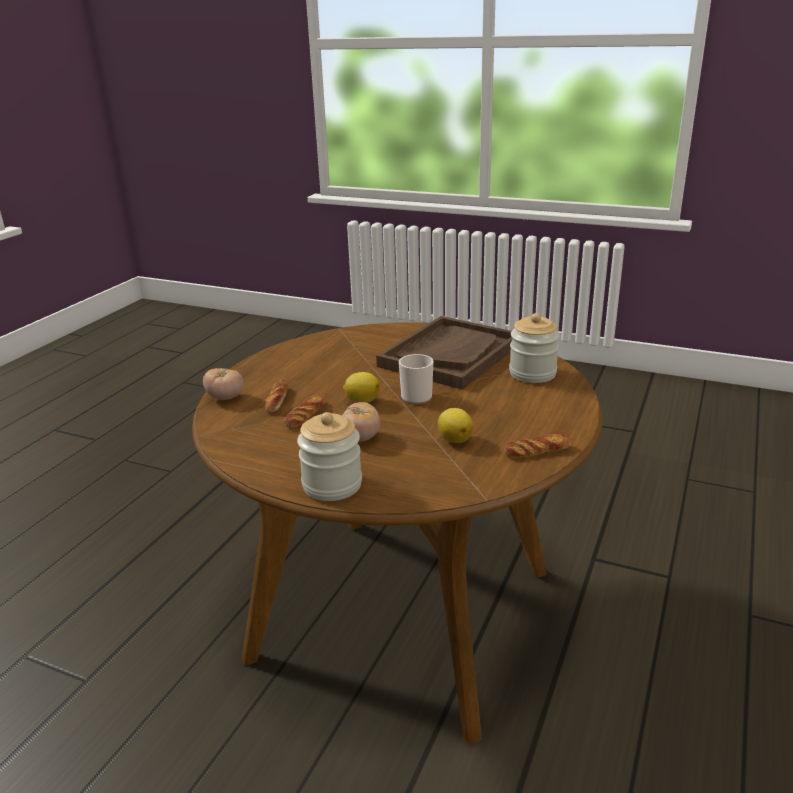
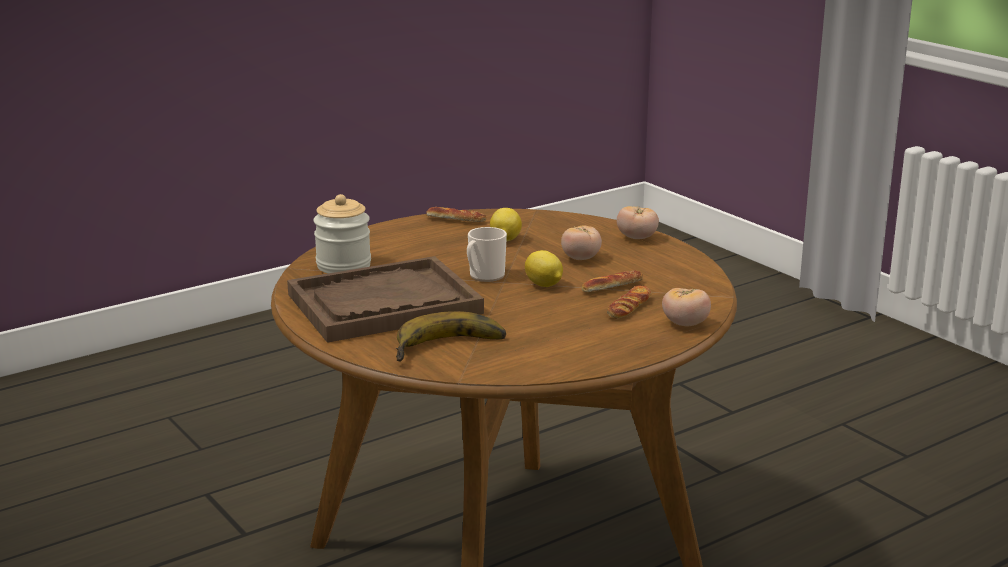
camera: 150 degrees left, 5 degrees down
jar [297,412,362,501] -> tomato [617,206,659,239]
none -> banana [395,311,506,362]

